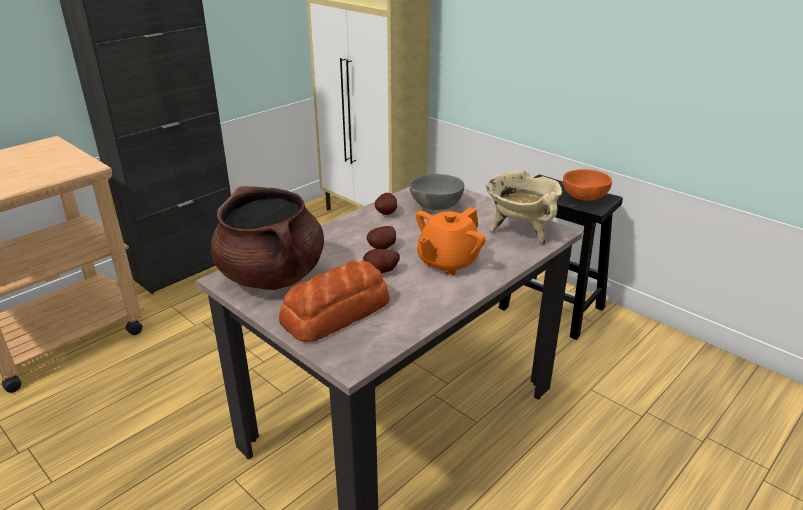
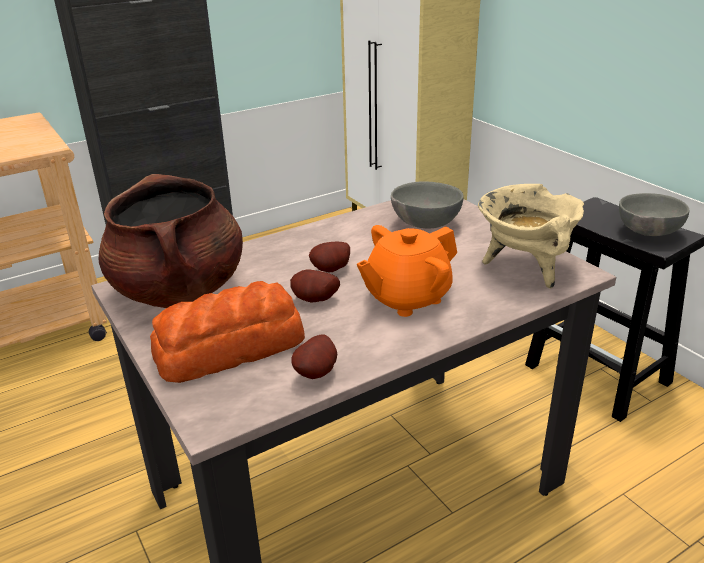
camera: 15 degrees right, 0 degrees up
potato [375,193,397,215] -> potato moved to [291,334,337,379]
orange bowl [563,169,612,201] -> grey bowl [619,193,689,236]

